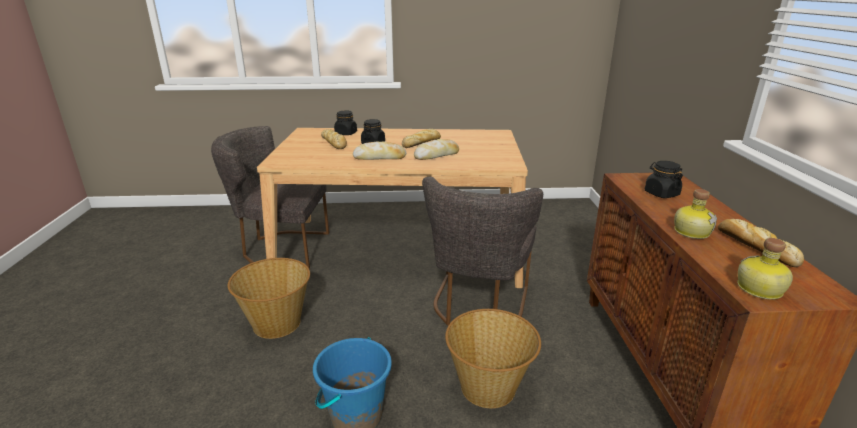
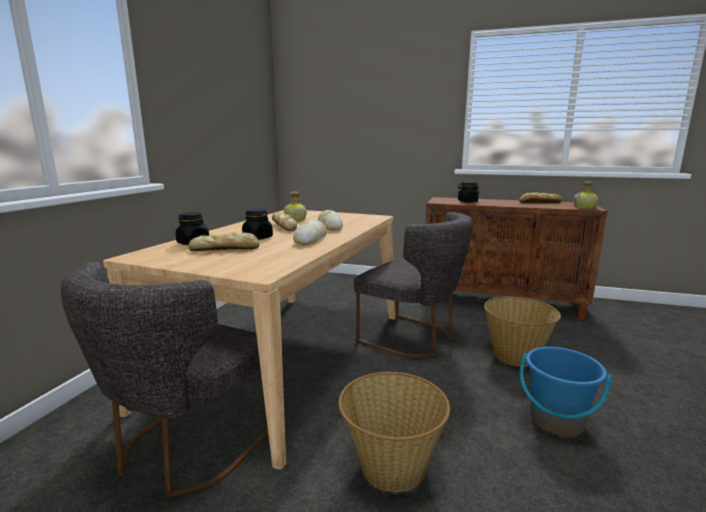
camera: 70 degrees left, 10 degrees down
bottle [674,189,717,239] -> bottle moved to [284,192,307,221]

